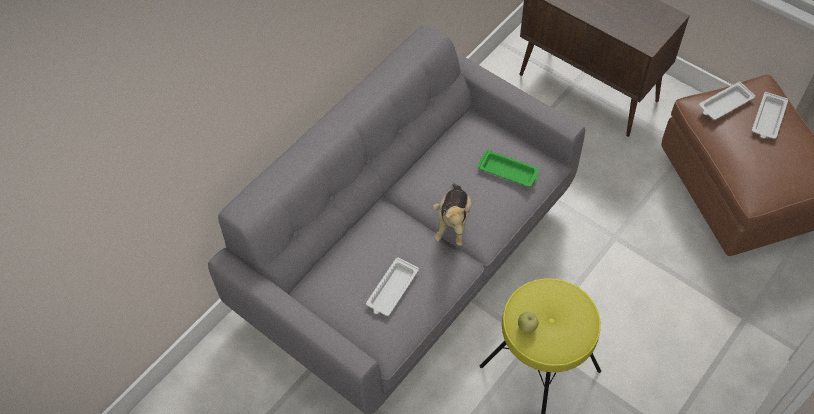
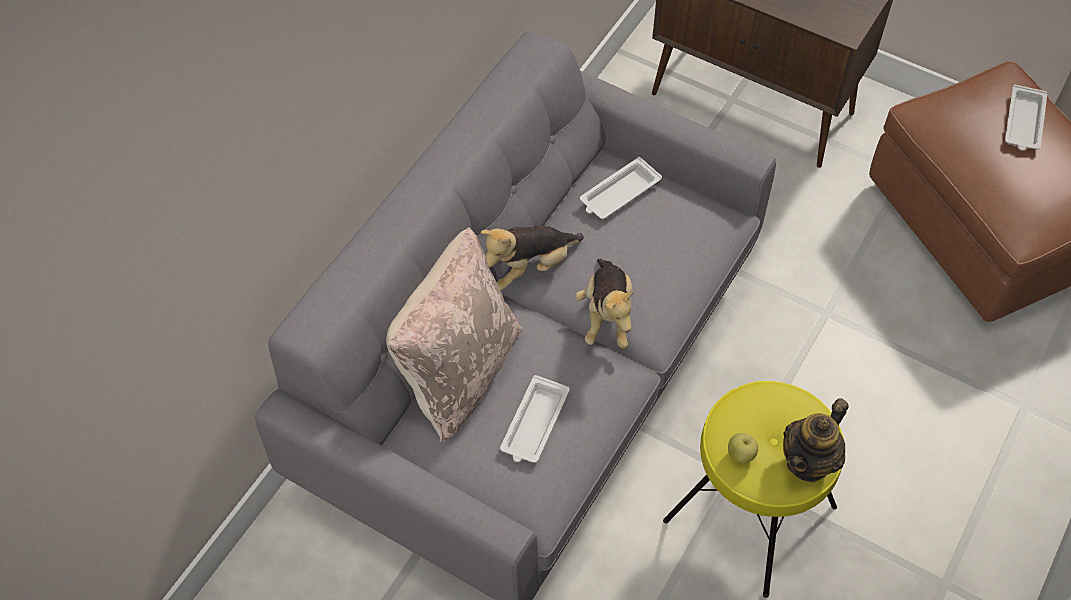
camera: 10 degrees left, 0 degrees up
green tray [478,150,539,187] -> none
white tray [699,82,755,120] -> white tray moved to [580,157,662,219]
none -> beige pillow [386,228,522,442]
none -> plush toy [481,226,584,290]
none -> teapot [783,398,849,482]

